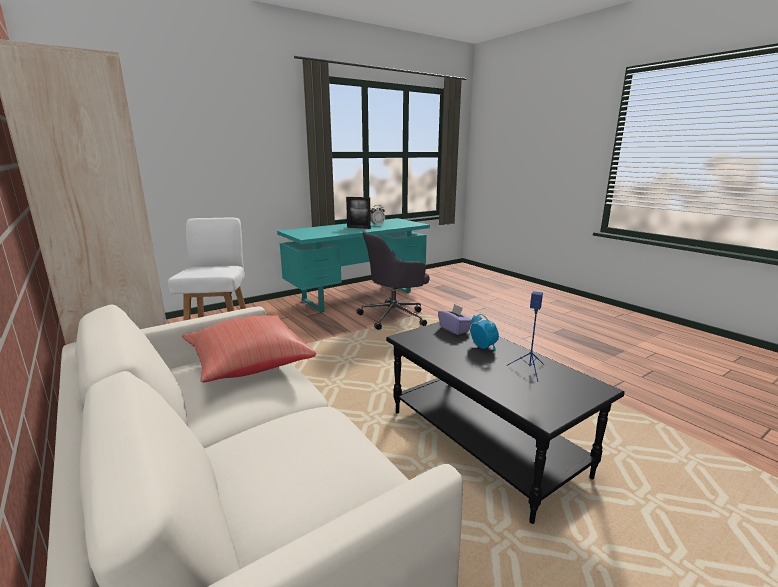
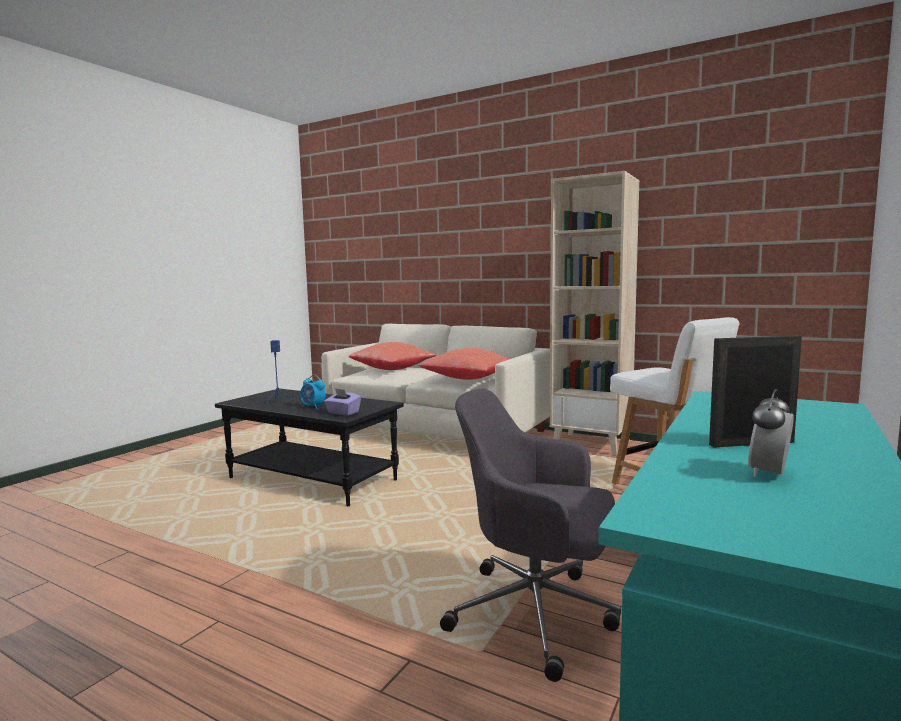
camera: 155 degrees right, 10 degrees down
grey office chair [357,231,430,330] -> grey office chair turned 105 degrees counterclockwise [440,389,621,682]
none -> red pillow [349,342,437,370]

